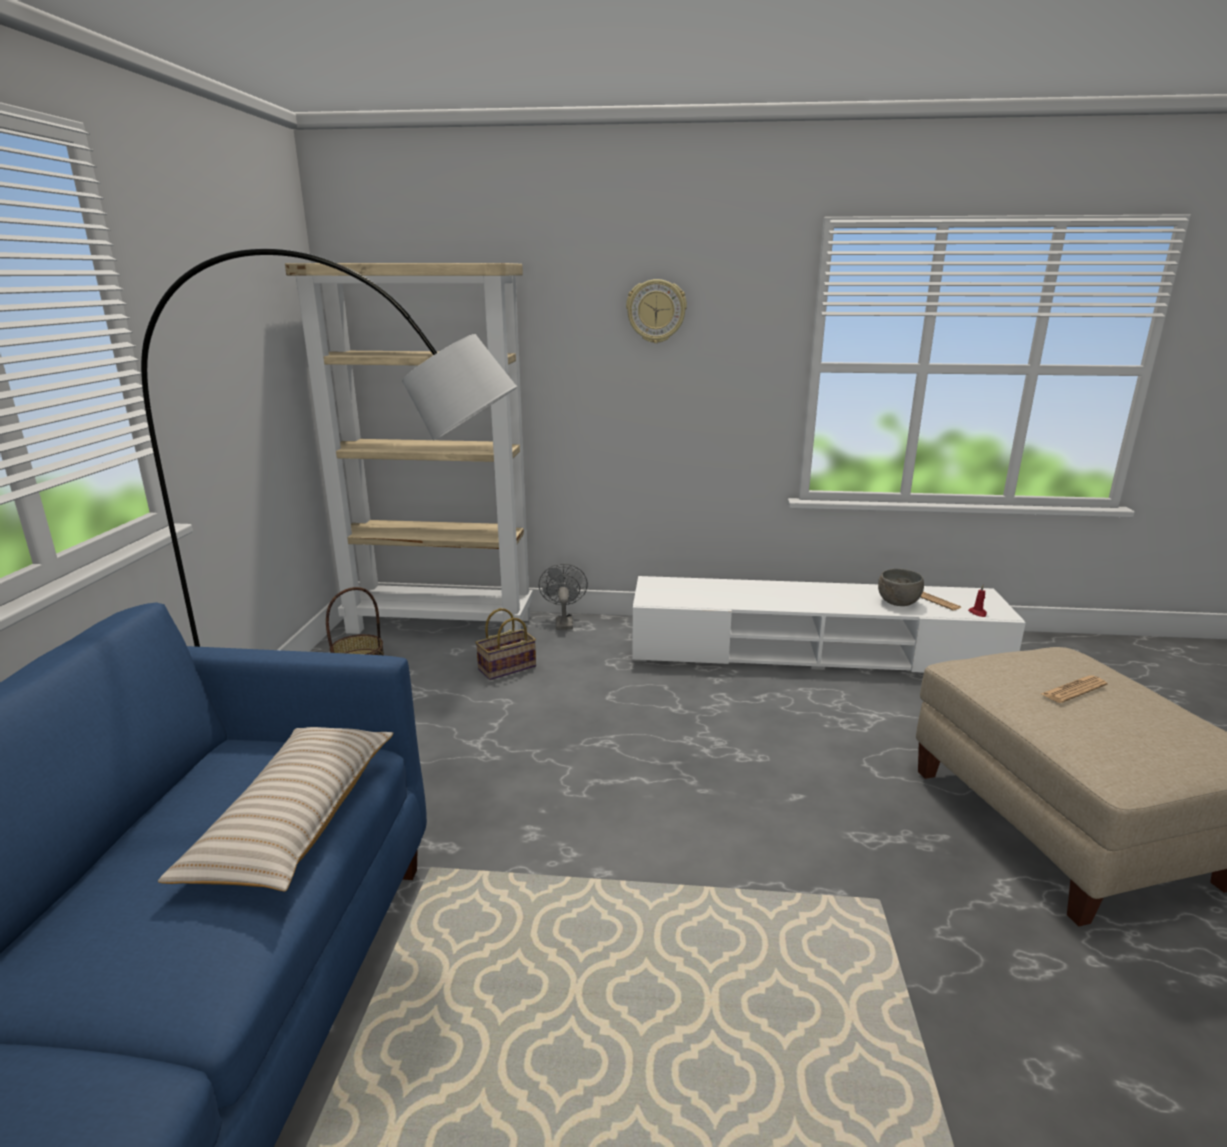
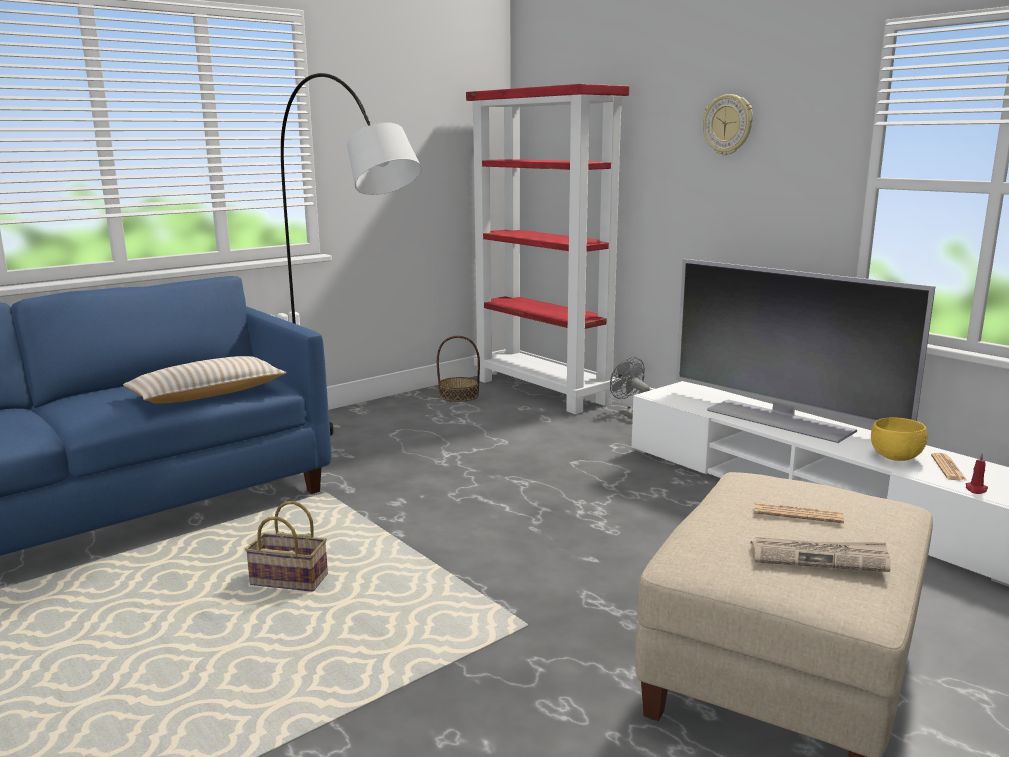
camera: 45 degrees right, 5 degrees down
beige bookcase [285,263,533,634] -> red bookcase [466,84,629,414]
basket [475,608,536,680] -> basket moved to [245,501,328,591]
grey fan [539,564,588,630] -> grey fan turned 75 degrees counterclockwise [610,357,650,418]
grey bowl [878,569,924,606] -> yellow bowl [871,417,928,461]
none -> television [676,259,936,443]
none -> newspaper [751,537,891,572]

